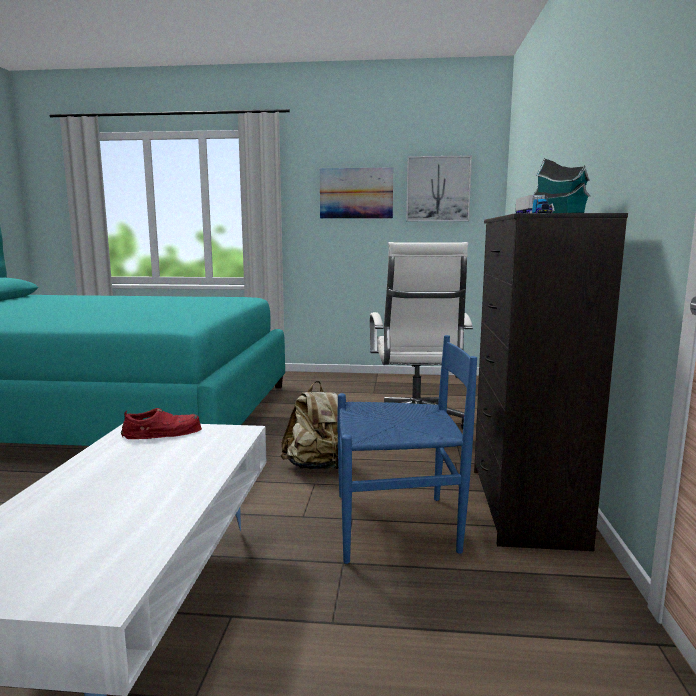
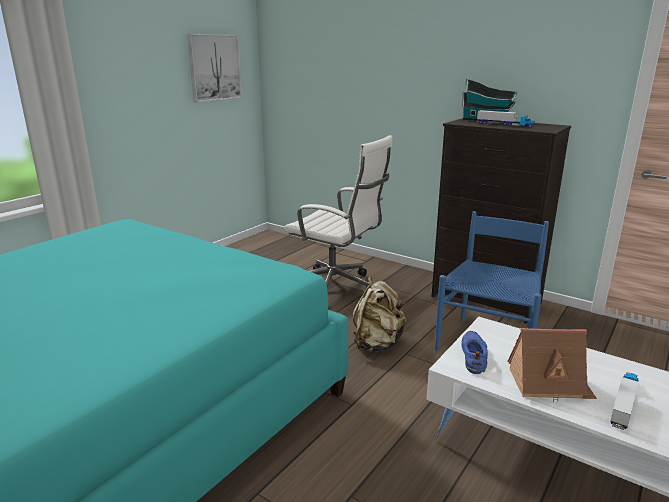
camera: 60 degrees left, 10 degrees up
red shoe [121,408,202,439] -> blue shoe [462,331,488,374]
picture [320,167,393,219] -> none
none -> toy house [508,328,597,402]
none -> toy truck [610,373,639,430]

